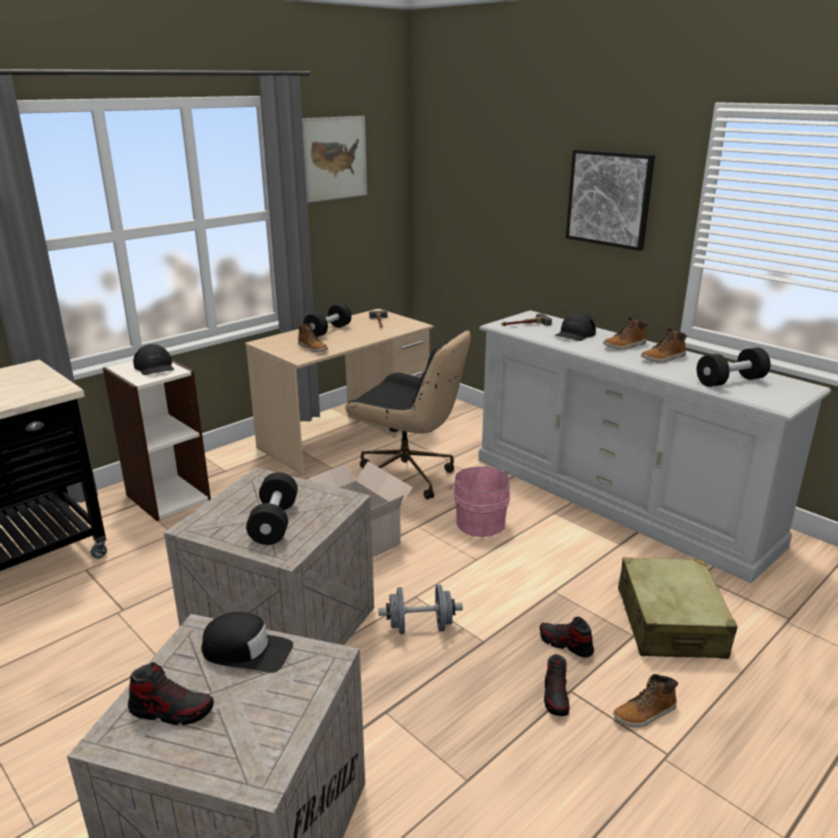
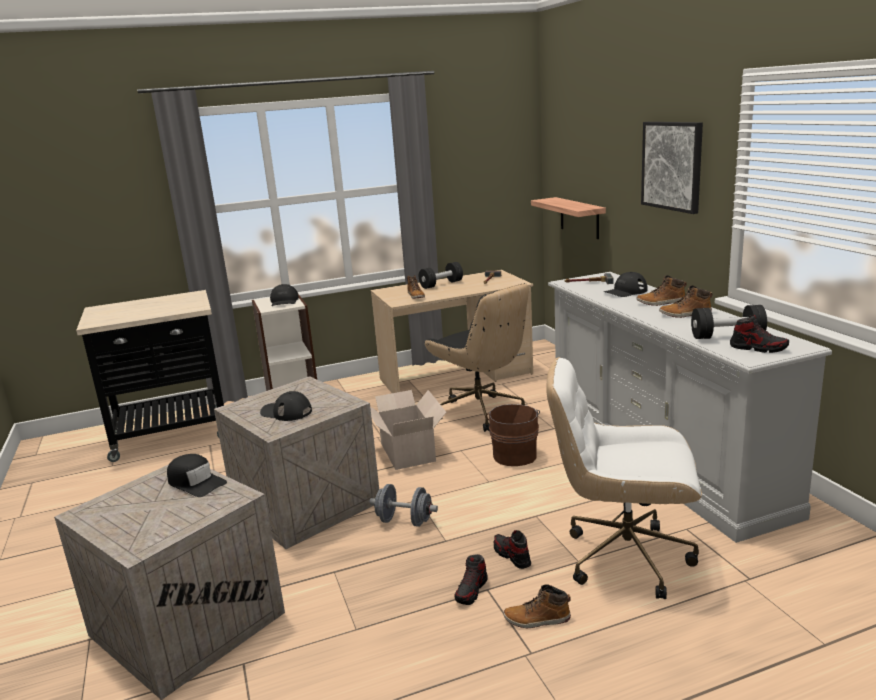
camera: 25 degrees right, 5 degrees down
shoe [128,662,214,725] -> shoe moved to [730,315,789,353]
black dumbbell [246,472,298,545] -> black cap [260,391,312,421]
picture [302,116,367,203] -> none
pink bucket [449,467,510,537] -> brown bucket [486,404,540,466]
beige suitcase [618,557,738,659] -> white office chair [546,357,702,599]
none -> shelf [531,197,606,239]

